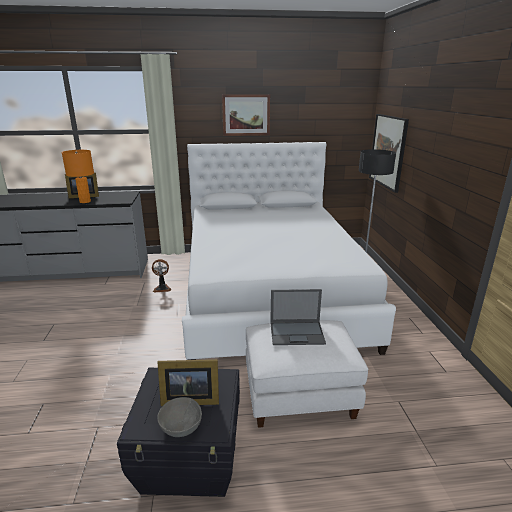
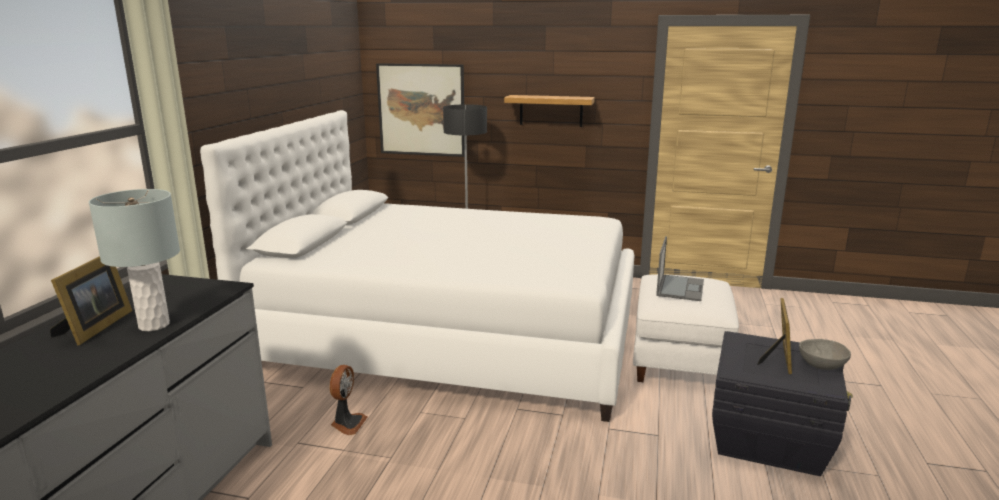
camera: 70 degrees left, 5 degrees down
orange table lamp [62,150,94,203] -> grey table lamp [89,189,180,331]
picture [222,94,270,136] -> none
none -> shelf [504,95,595,127]

